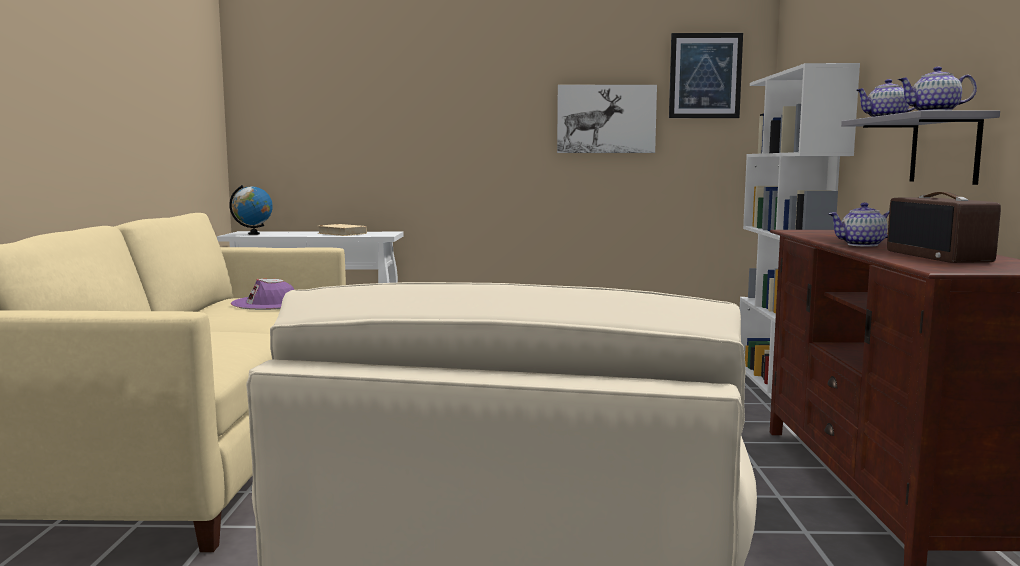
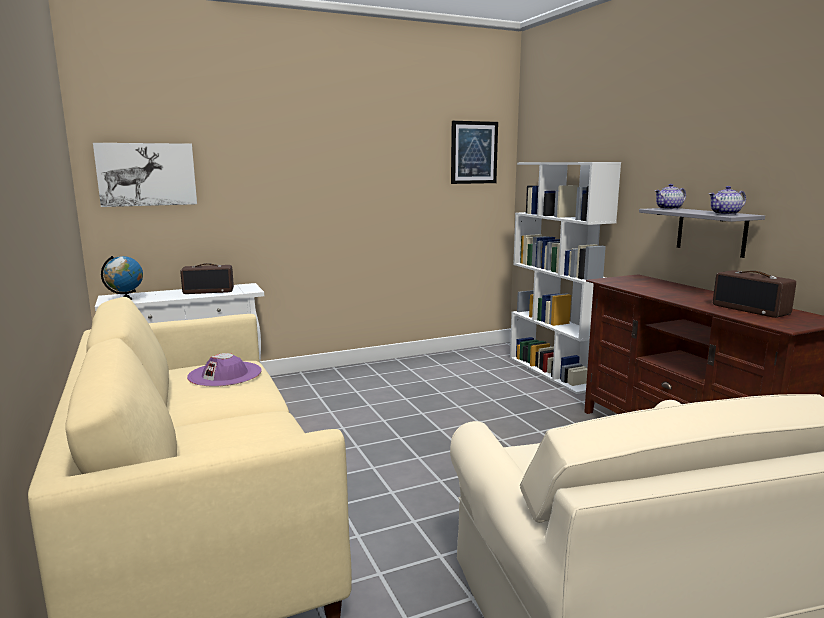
camera: 25 degrees left, 5 degrees up
beige book [318,224,367,236] -> radio [180,263,234,294]
picture [557,85,657,153] -> picture moved to [93,143,197,207]
teapot [829,203,889,247] -> none

